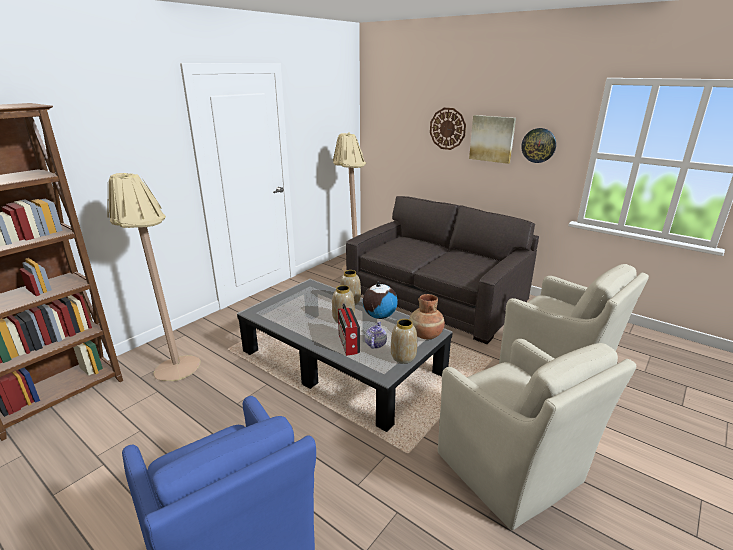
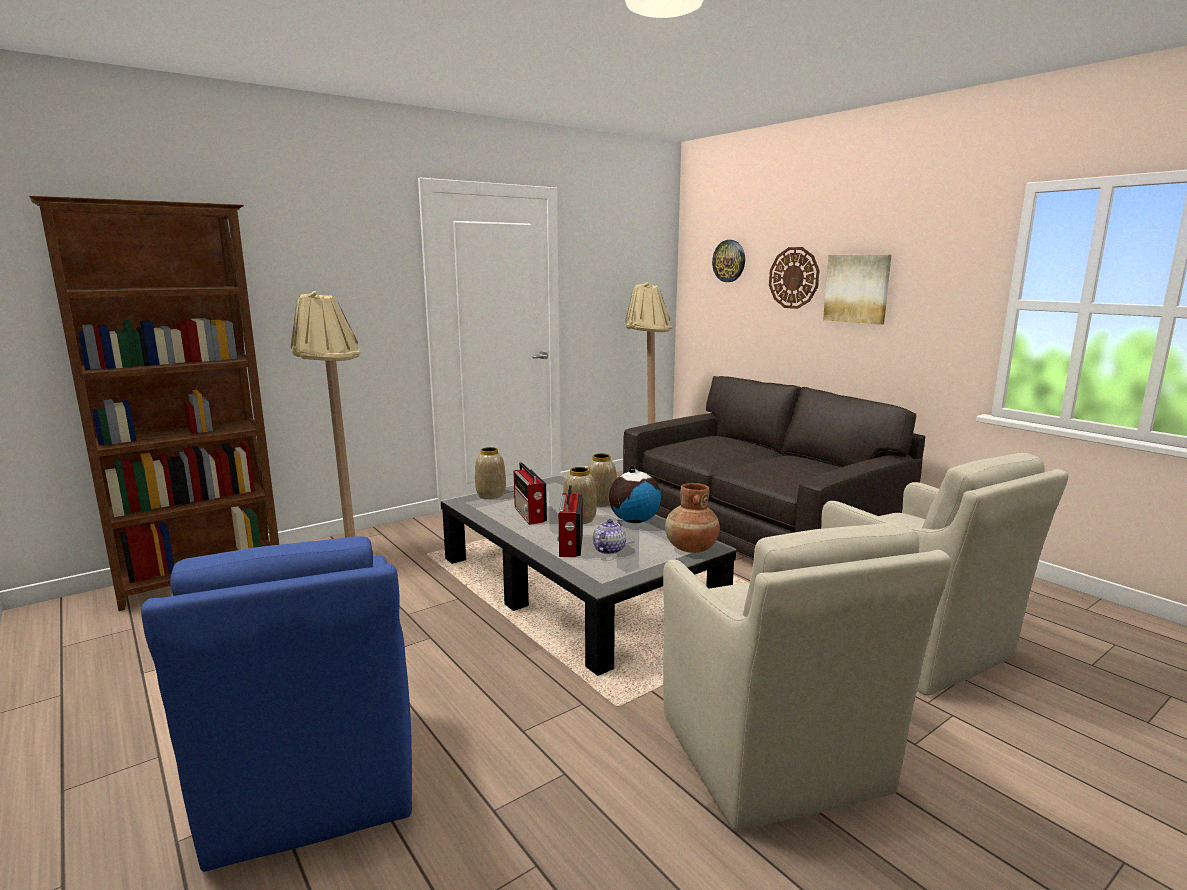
camera: 15 degrees right, 10 degrees down
vase [391,319,417,364] -> vase moved to [475,447,506,499]
wall clock [521,128,556,163] -> wall clock moved to [712,240,745,282]
none -> radio [514,462,547,525]

